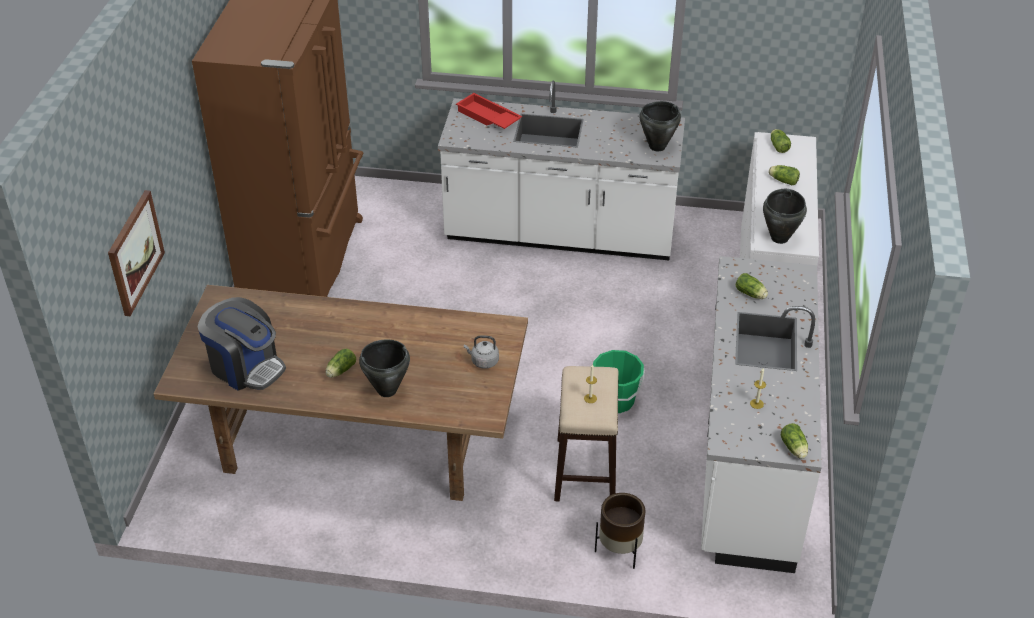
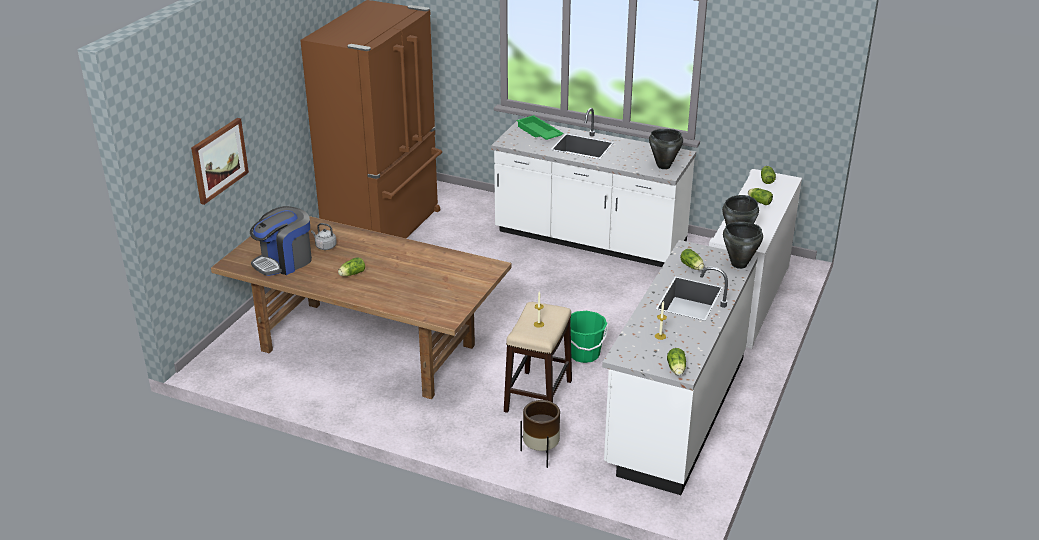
camera: 15 degrees right, 10 degrees down
coffee machine [197,297,286,391] -> coffee machine turned 90 degrees clockwise [250,206,312,276]
black cooking pot [359,339,410,397] -> black cooking pot moved to [723,222,763,269]
red tray [456,93,522,129] -> green tray [516,115,564,140]
grey kettle [464,335,499,369] -> grey kettle moved to [311,223,337,250]

